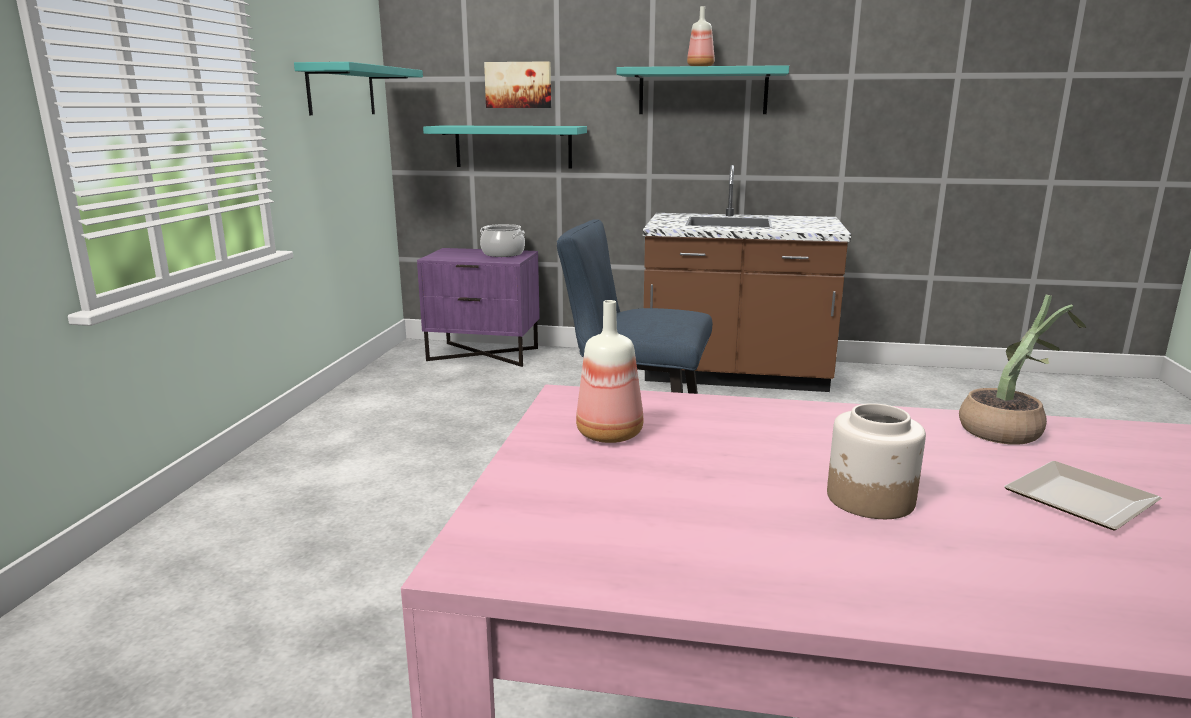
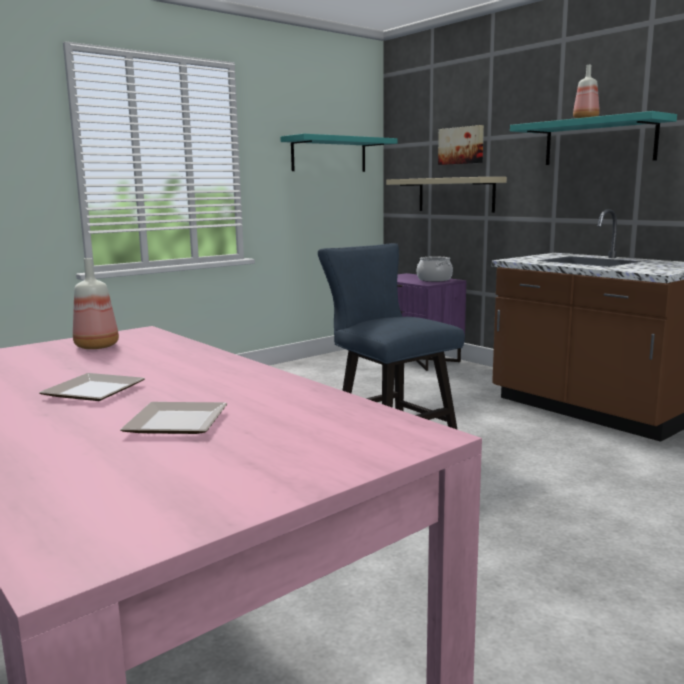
camera: 40 degrees right, 5 degrees down
turquoise shelf [423,125,587,169] -> beige shelf [386,177,507,213]
jar [827,403,926,519] -> plate [39,373,145,401]
potted plant [959,295,1086,445] -> none

